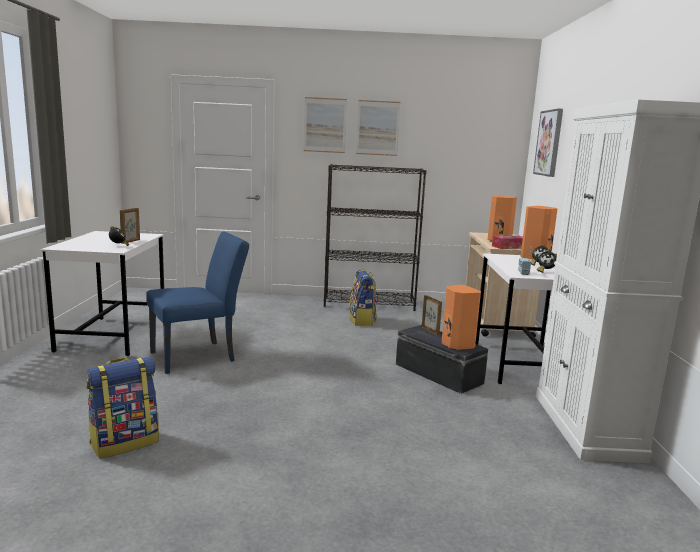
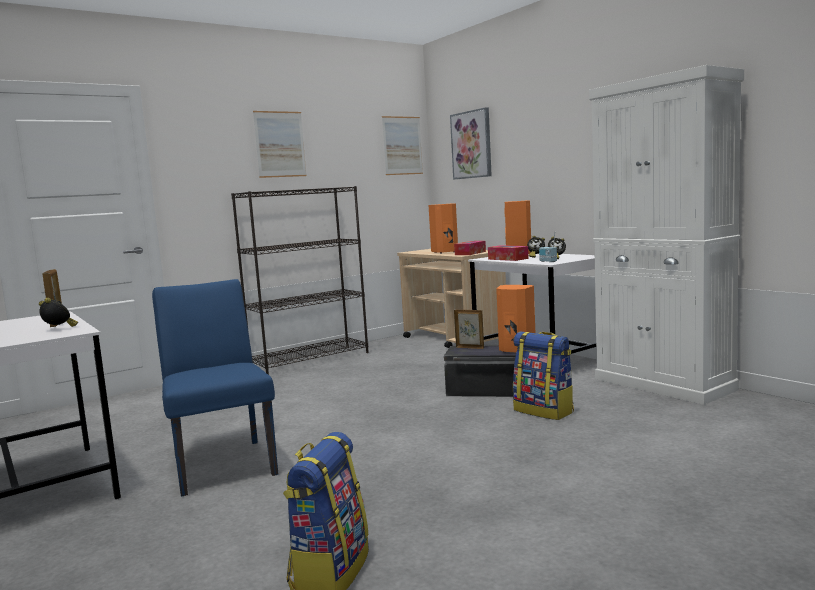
camera: 35 degrees left, 5 degrees down
blue chair [146,232,249,374] -> blue chair turned 45 degrees counterclockwise [152,279,278,496]
picture [304,97,347,153] -> picture moved to [382,116,423,175]
backpack [349,269,377,326] -> backpack moved to [513,331,574,420]
none -> tissue box [488,245,529,261]

